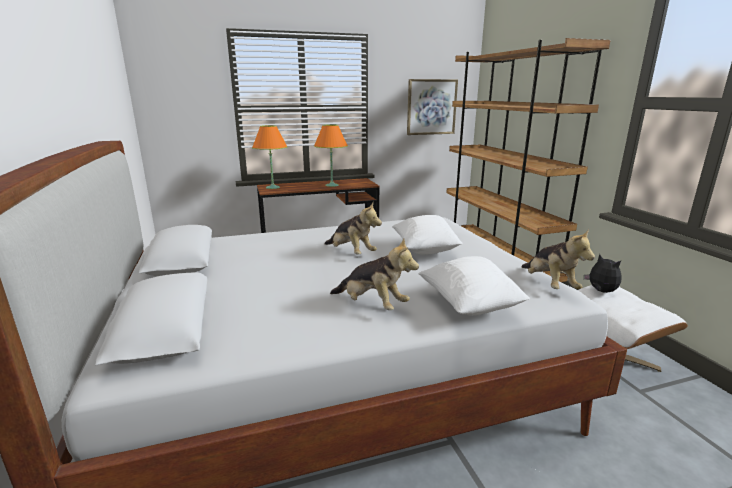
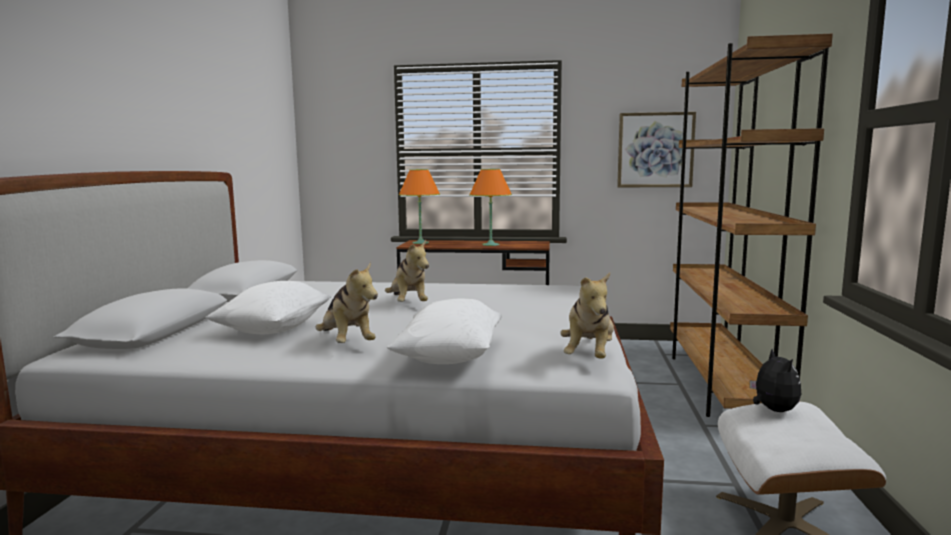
camera: 25 degrees right, 10 degrees down
white pillow [392,215,463,255] -> white pillow moved to [205,281,331,334]

